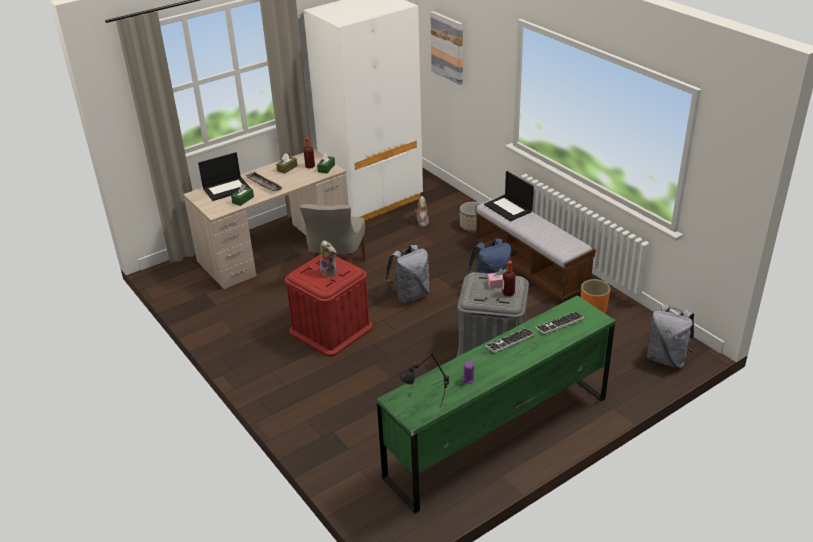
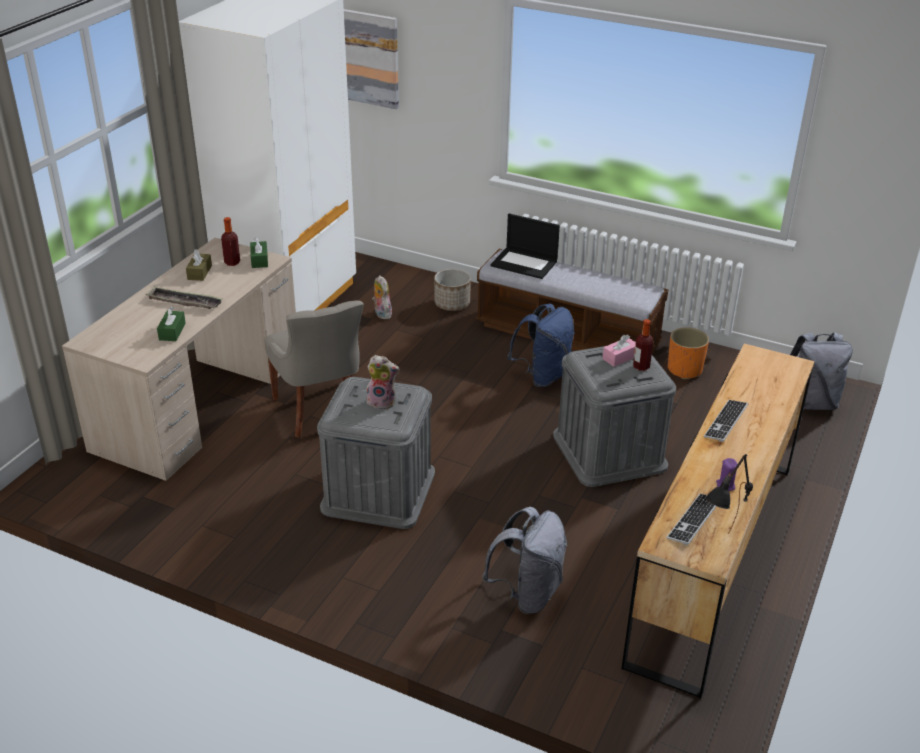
camera: 30 degrees left, 0 degrees up
laptop [198,152,251,201] -> none
red storage box [285,254,373,357] -> grey storage box [317,377,435,529]
green dresser [377,295,615,514] -> brown dresser [621,344,815,699]
grey backpack [385,245,430,303] -> grey backpack moved to [482,507,567,614]
keyboard [535,312,584,334] -> keyboard moved to [667,494,716,545]

